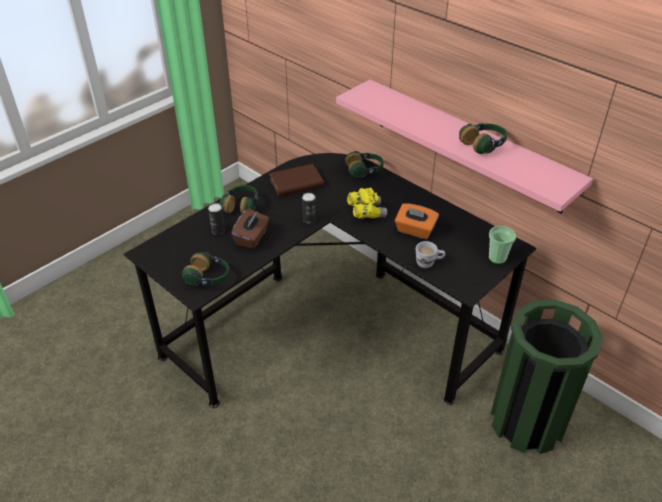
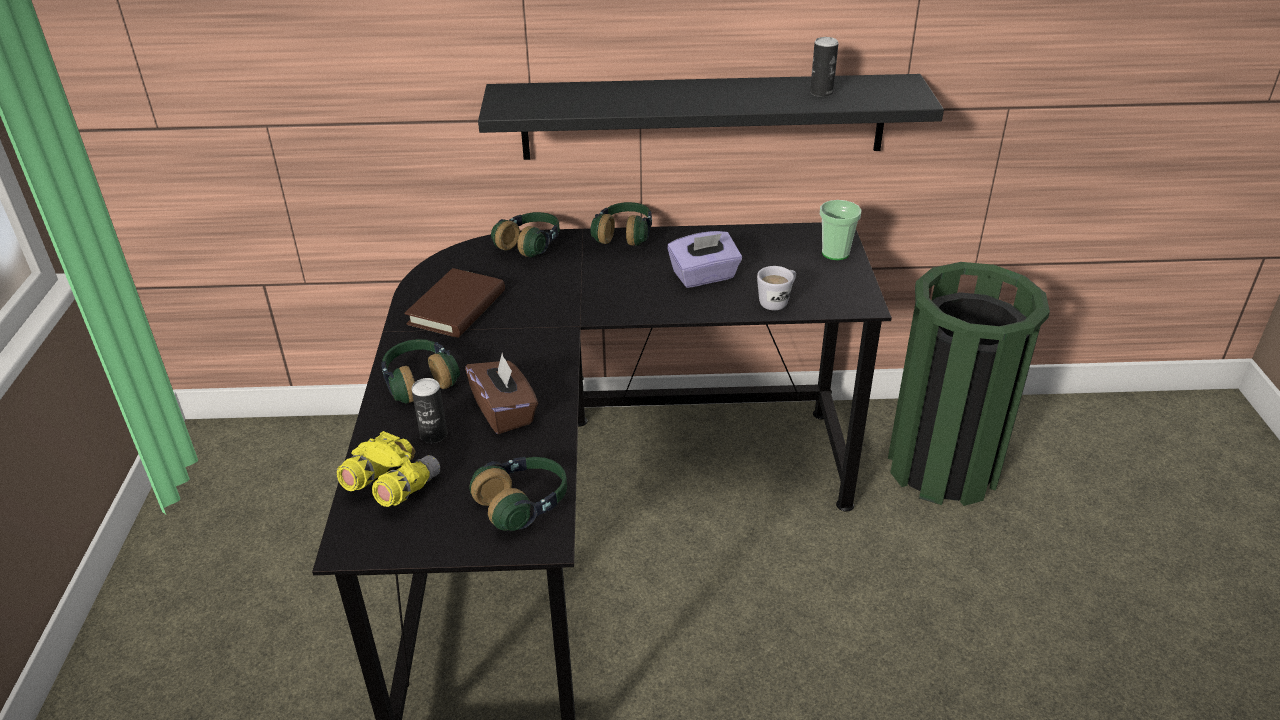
camera: 45 degrees left, 5 degrees down
can [302,193,316,224] -> can moved to [810,37,839,97]
pink shelf [336,79,593,214] -> black shelf [478,74,944,160]
yellow binoculars [347,188,387,218] -> yellow binoculars moved to [337,431,440,507]
orange tissue box [395,204,439,239] -> purple tissue box [667,231,742,288]
headphones [459,123,507,154] -> headphones moved to [590,202,652,246]

